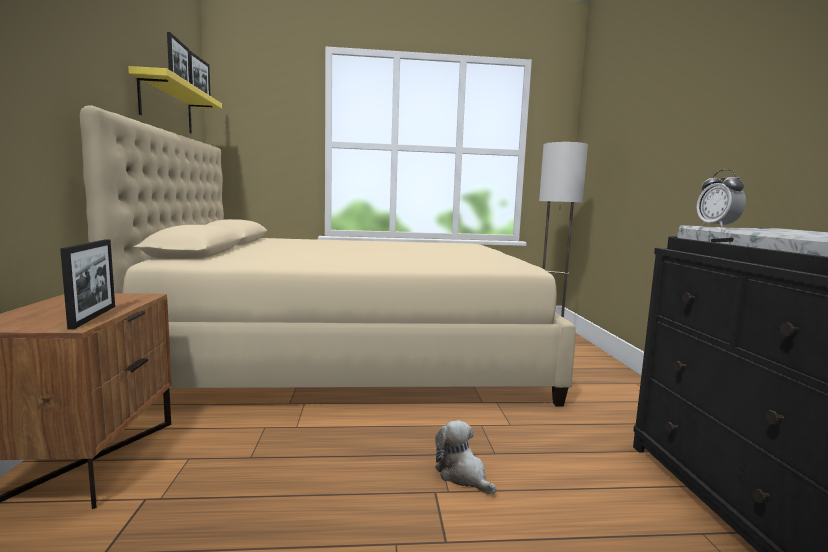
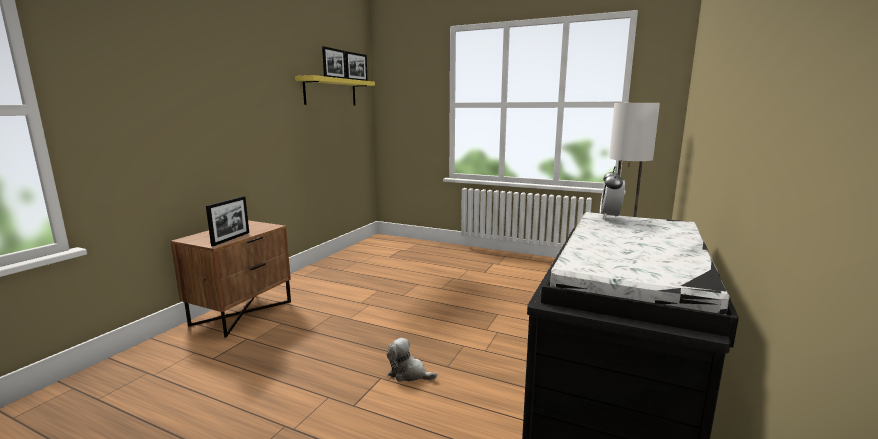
camera: 30 degrees right, 5 degrees up
beige bed [80,106,576,407] -> none
plush toy [435,420,496,494] -> plush toy turned 60 degrees counterclockwise [387,338,437,382]

